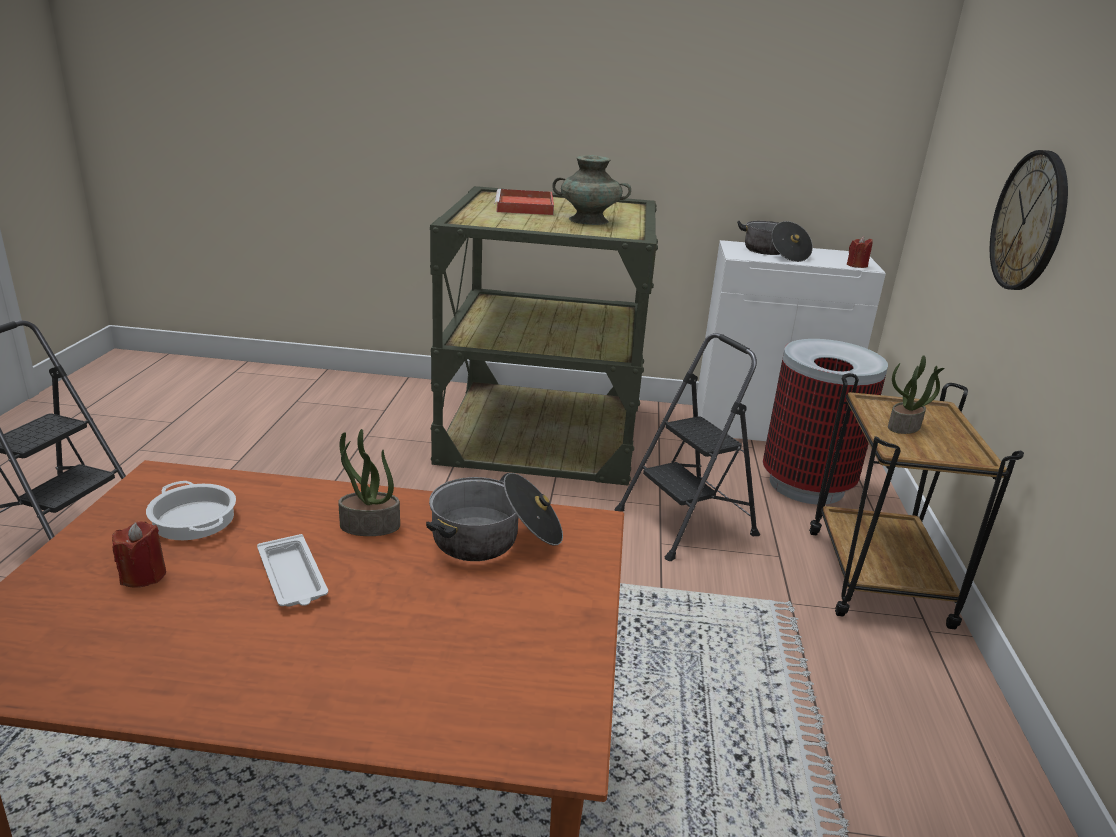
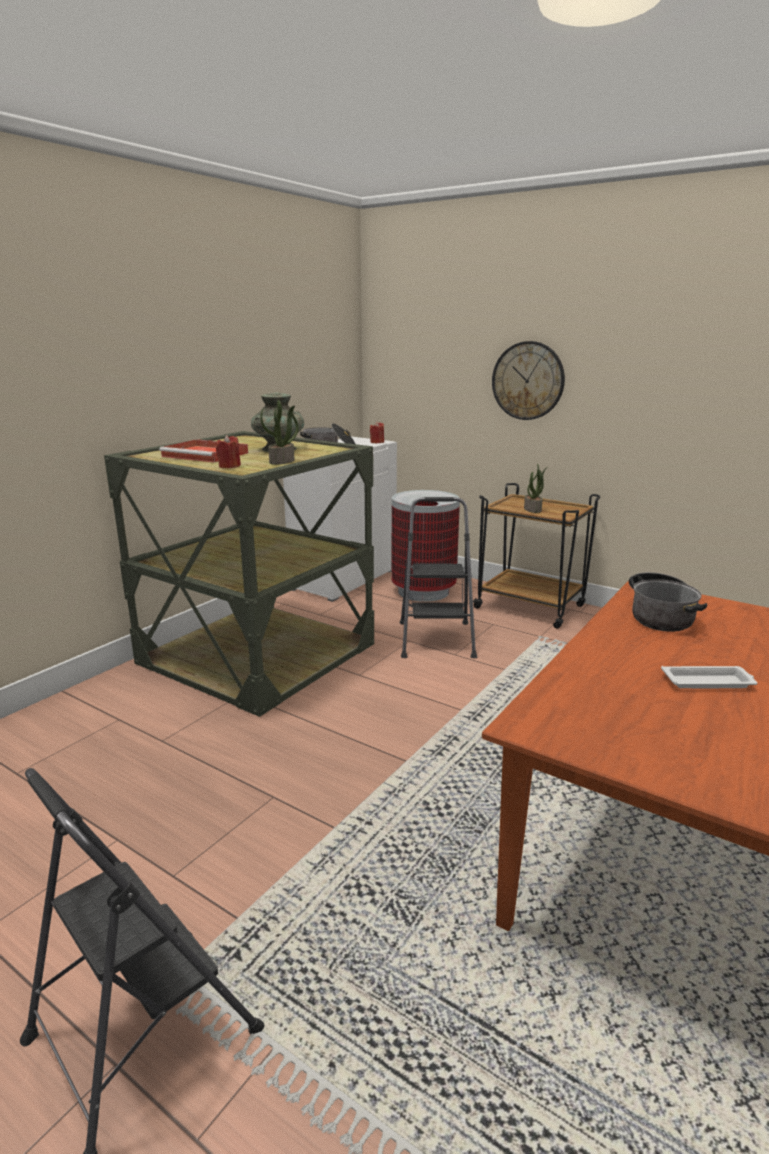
camera: 60 degrees left, 5 degrees down
red candle [112,521,166,588] -> red candle moved to [216,435,241,468]
cooking pot [146,481,236,540] -> none
potted plant [338,429,400,536] -> potted plant moved to [260,400,299,465]

